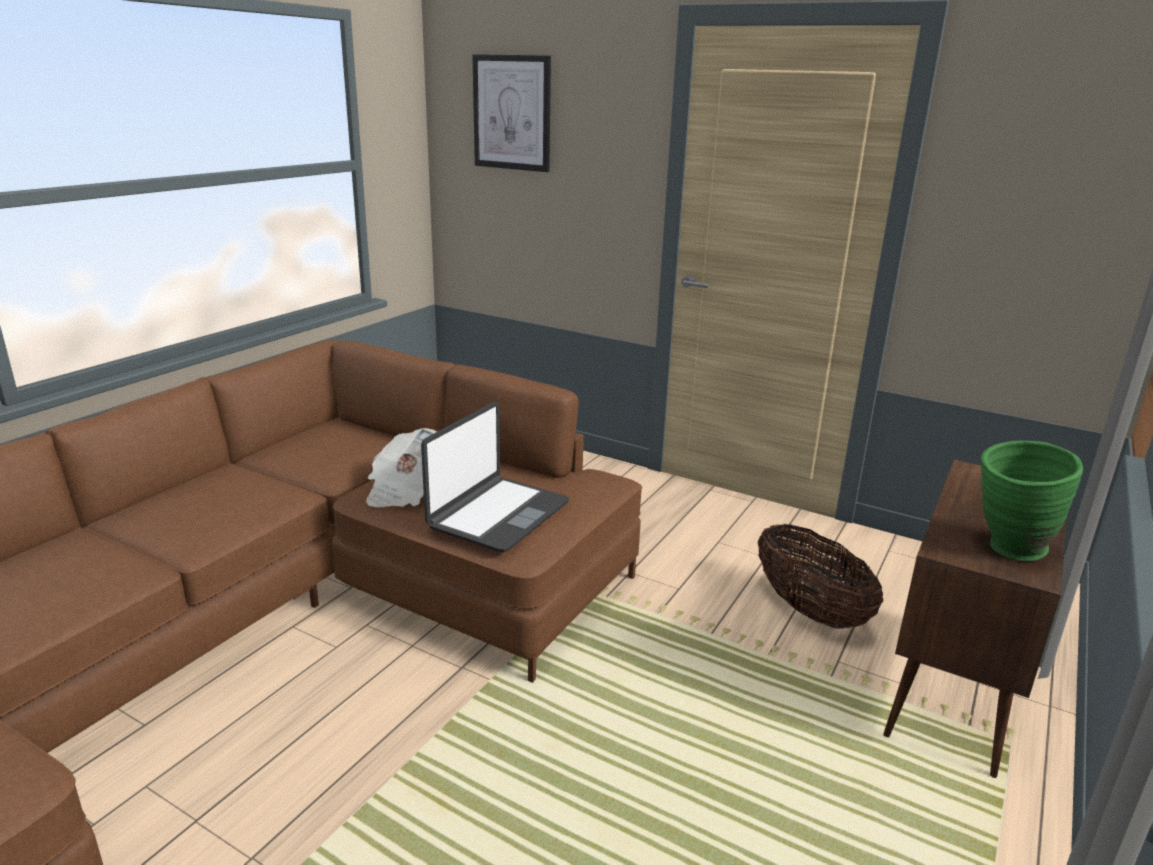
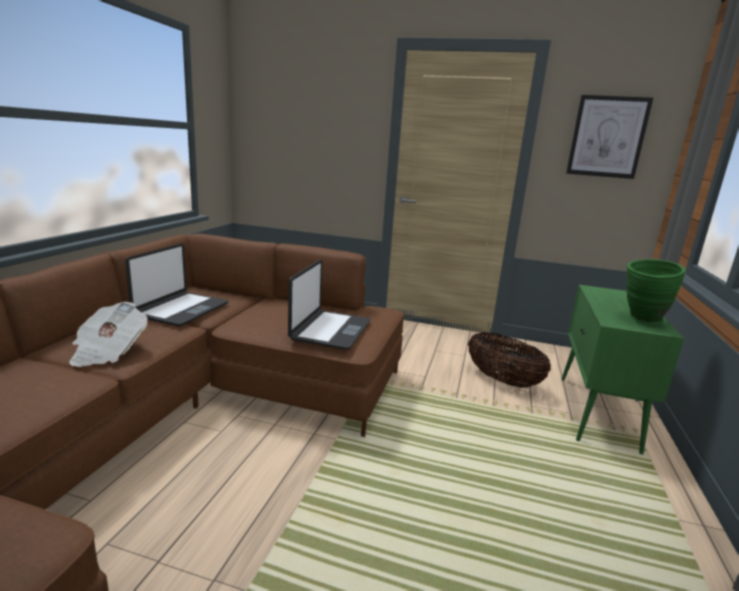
camera: 15 degrees left, 5 degrees down
newspaper [366,428,437,508] -> newspaper moved to [69,302,148,367]
picture [472,54,551,172] -> picture moved to [566,95,653,179]
brown cabinet [883,460,1066,778] -> green cabinet [562,285,684,455]
none -> laptop [125,244,228,326]

